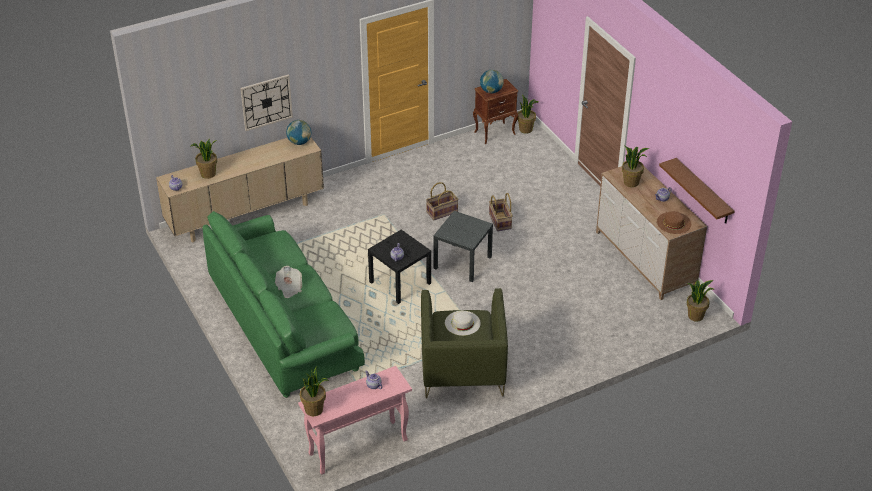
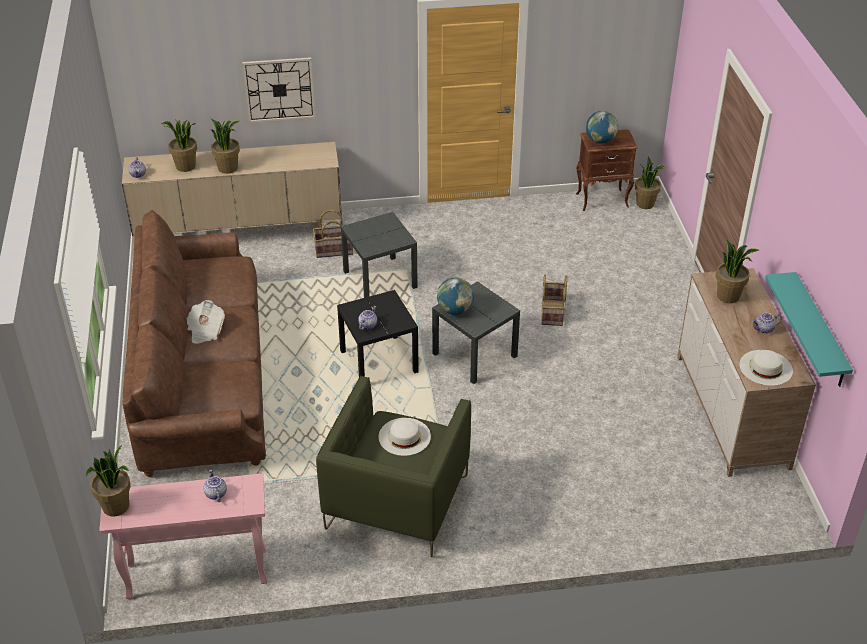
camera: 20 degrees right, 0 degrees up
green sofa [202,211,365,398] -> brown sofa [123,210,266,477]
globe [286,120,311,145] -> globe moved to [437,278,474,315]
basket [426,182,459,220] -> basket moved to [313,210,353,258]
brown hat [657,211,691,234] -> white hat [739,350,793,386]
brown shelf [659,158,734,223] -> turquoise shelf [765,272,853,387]
potted plant [687,280,715,322] -> potted plant moved to [210,118,240,174]
none -> grey side table [341,212,418,298]

